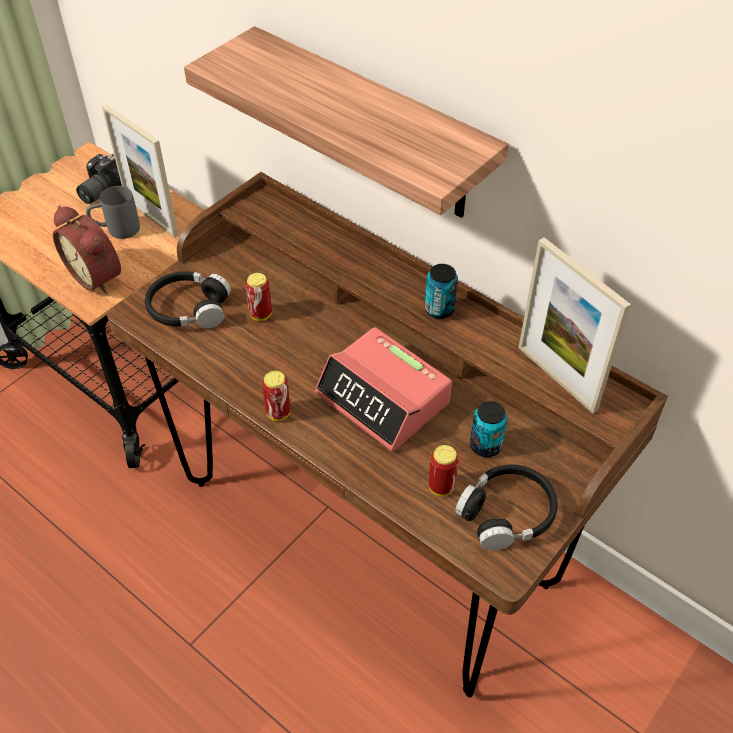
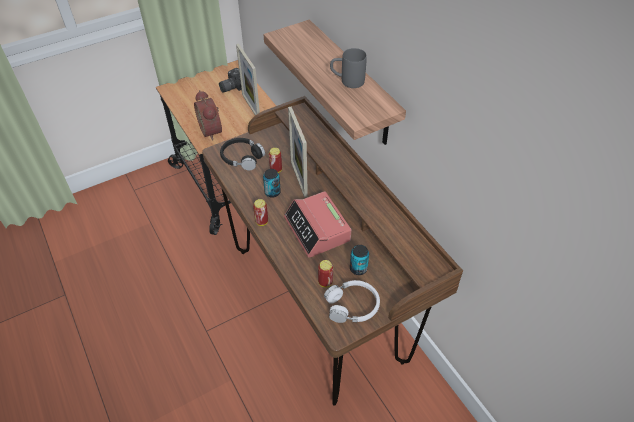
camera: 20 degrees right, 0 degrees up
grey mug [86,186,140,239] -> grey mug moved to [330,48,367,88]
can [425,264,458,319] -> can moved to [263,169,281,198]
black headphones [455,464,557,551] -> white headphones [324,280,380,323]
picture frame [518,237,631,413] -> picture frame moved to [288,106,308,198]

